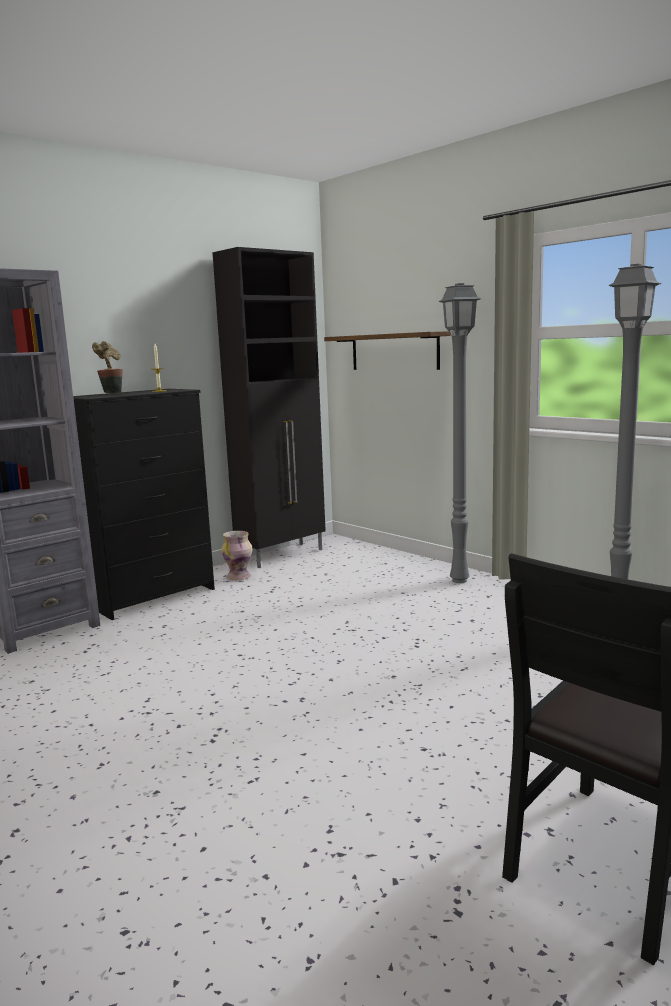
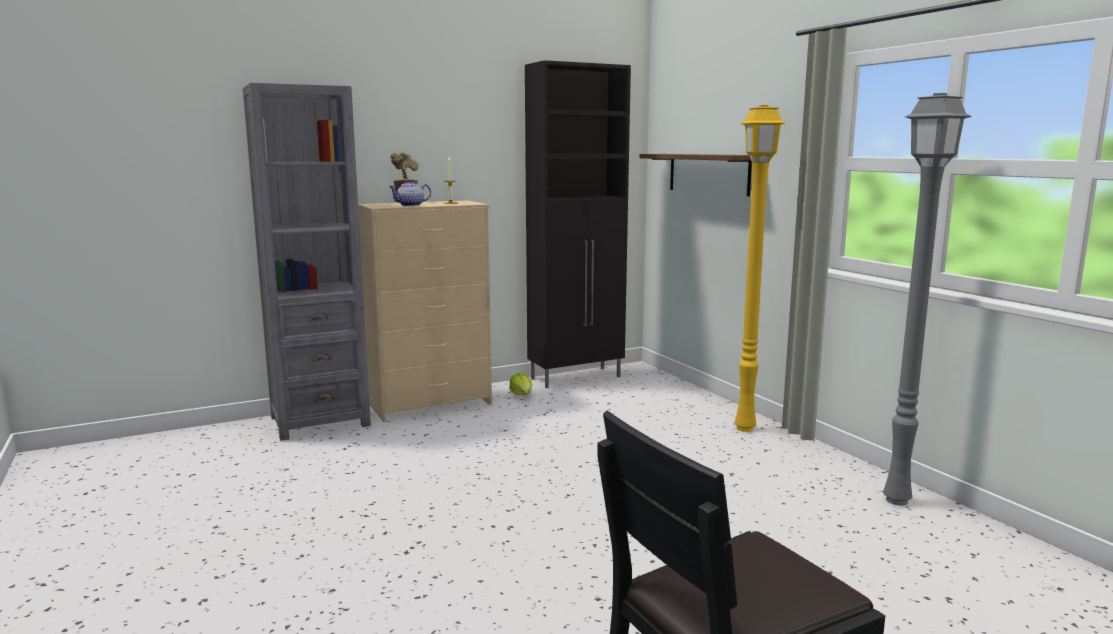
camera: 15 degrees right, 0 degrees up
black dresser [73,389,215,620] -> beige dresser [358,201,492,422]
vase [221,531,253,580] -> lettuce [509,373,532,395]
grey floor lamp [438,283,481,583] -> yellow floor lamp [734,105,785,432]
none -> teapot [389,179,431,206]

